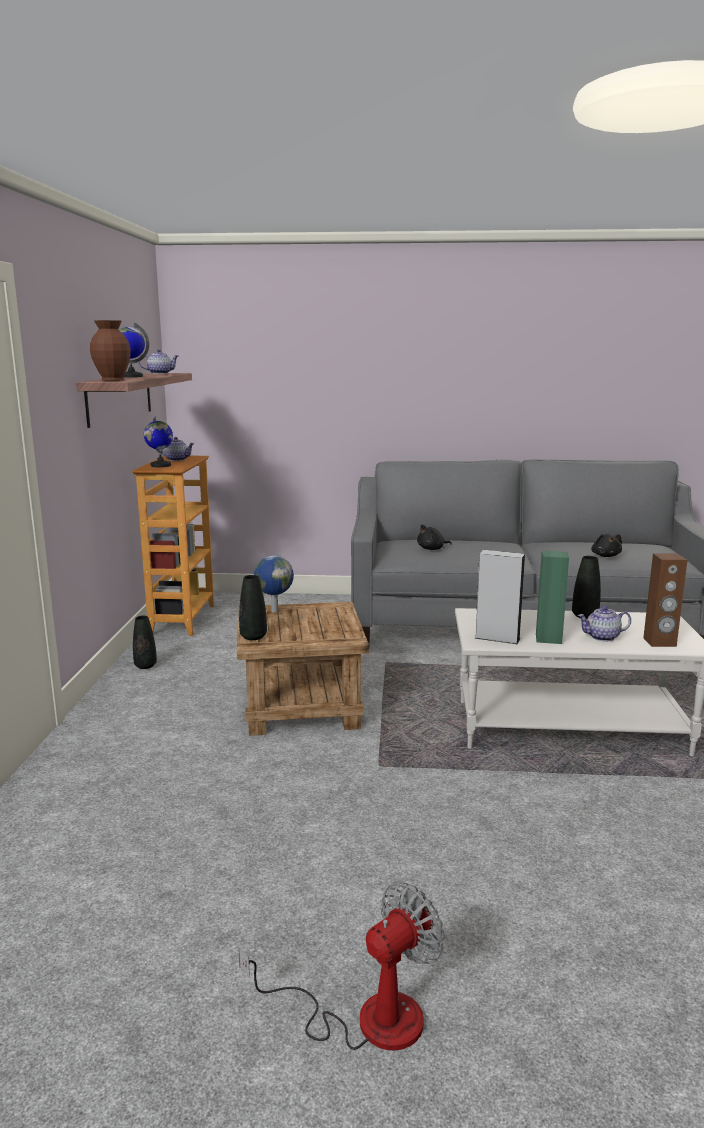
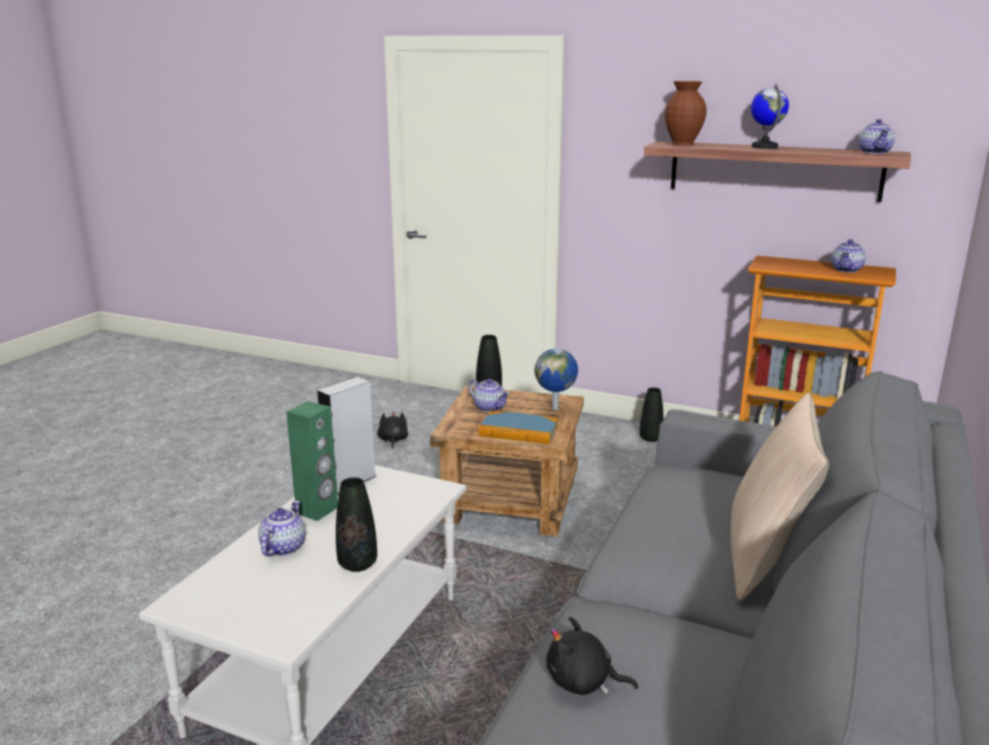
camera: 110 degrees right, 5 degrees up
globe [144,417,173,467] -> none
fan [239,882,445,1051] -> none
black plush toy [417,524,452,550] -> black plush toy moved to [377,411,408,449]
brown speaker [643,553,688,647] -> none
none -> teapot [469,379,510,412]
none -> book [479,410,558,444]
none -> beige pillow [731,393,829,602]

